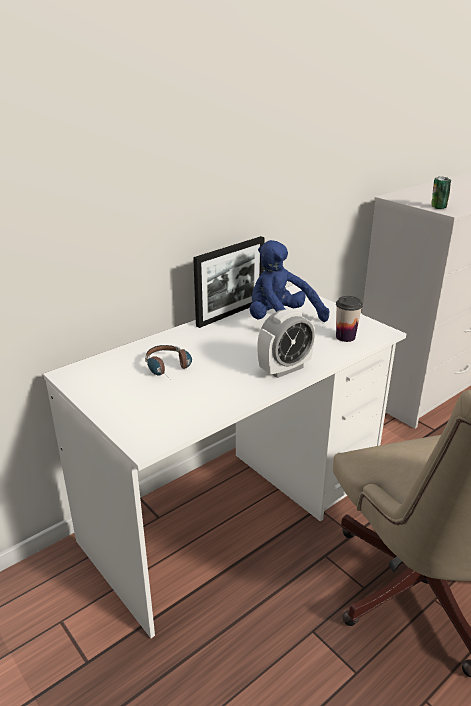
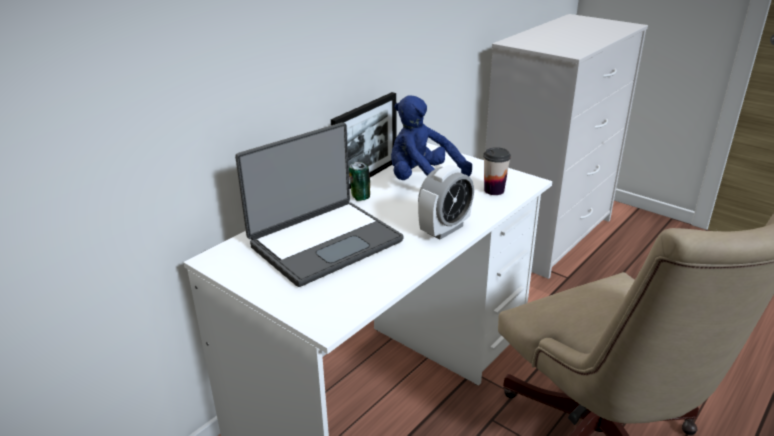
camera: 10 degrees left, 0 degrees up
headphones [145,345,192,376] -> laptop [235,122,404,287]
can [431,176,451,209] -> can moved to [349,162,370,201]

